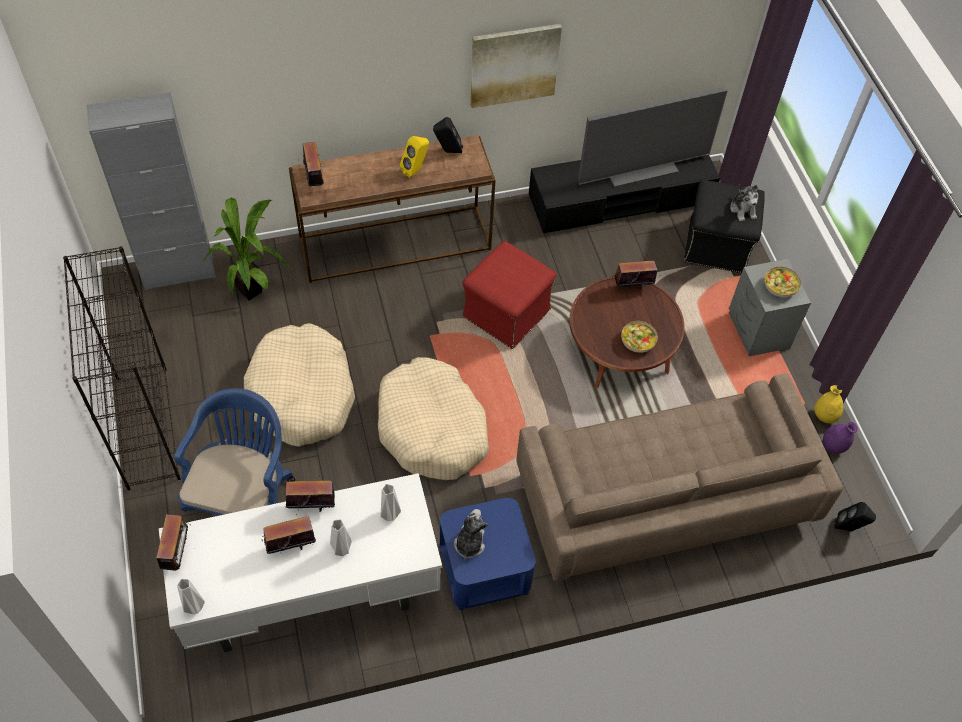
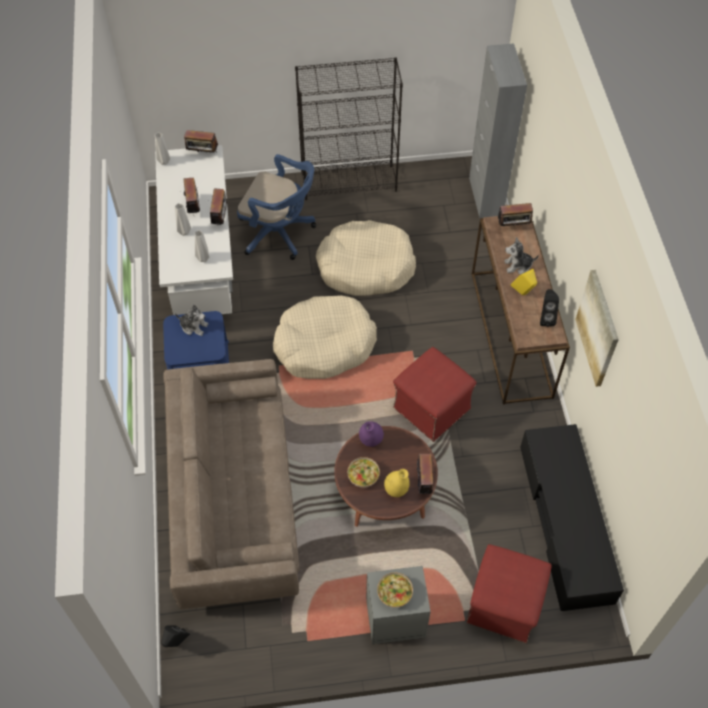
camera: 100 degrees right, 0 degrees up
potted plant [203,197,292,300] -> none
television [578,87,728,188] -> none
black ottoman [684,180,765,273] -> red ottoman [466,544,552,643]
plush toy [730,184,758,222] -> plush toy moved to [504,237,539,274]
yellow vase [814,385,843,423] -> yellow vase moved to [384,469,410,497]
purple vase [823,422,858,454] -> purple vase moved to [359,421,384,447]

